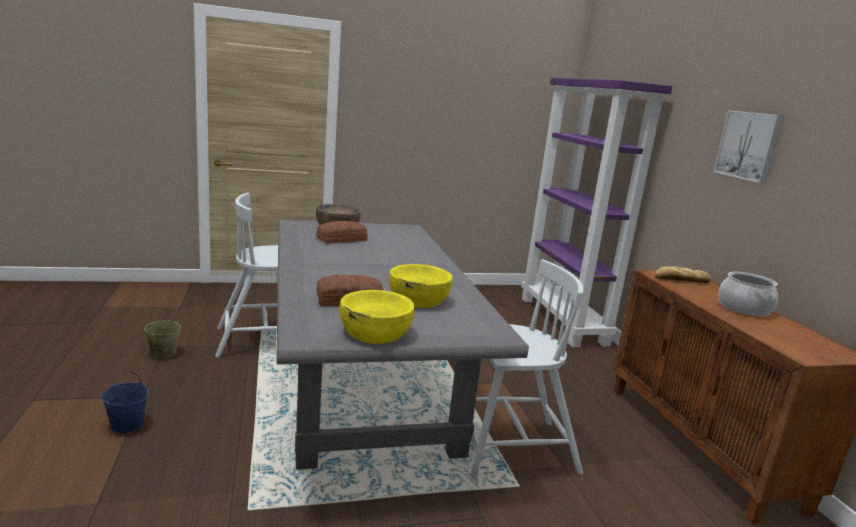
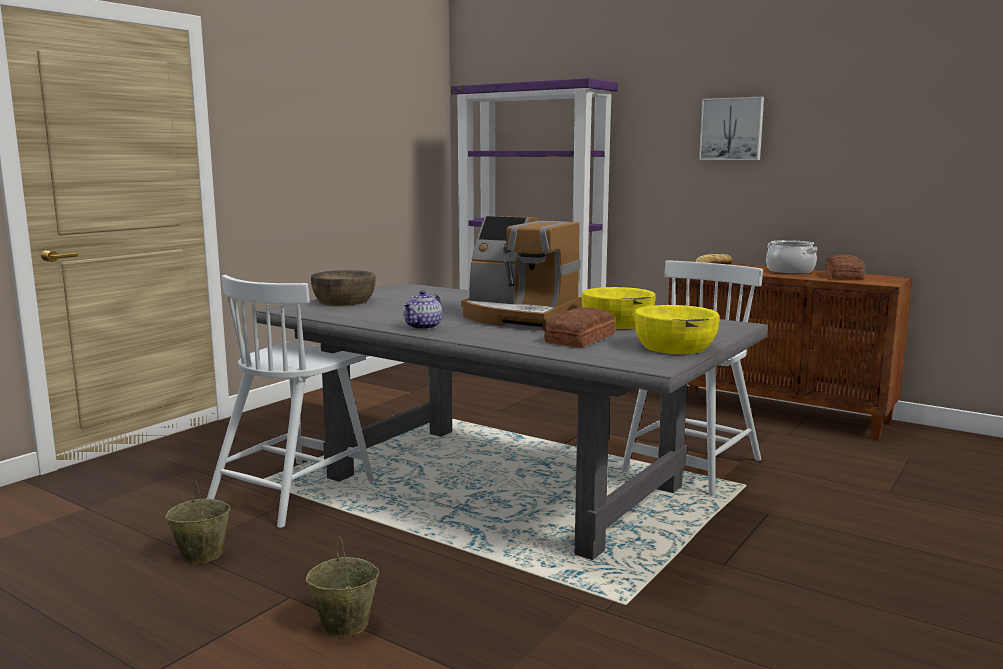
camera: 40 degrees left, 5 degrees down
blue bucket [101,370,148,433] -> beige bucket [305,537,379,637]
bread [316,221,368,244] -> bread moved to [825,255,865,280]
none -> teapot [403,290,442,330]
none -> coffee machine [461,216,582,331]

